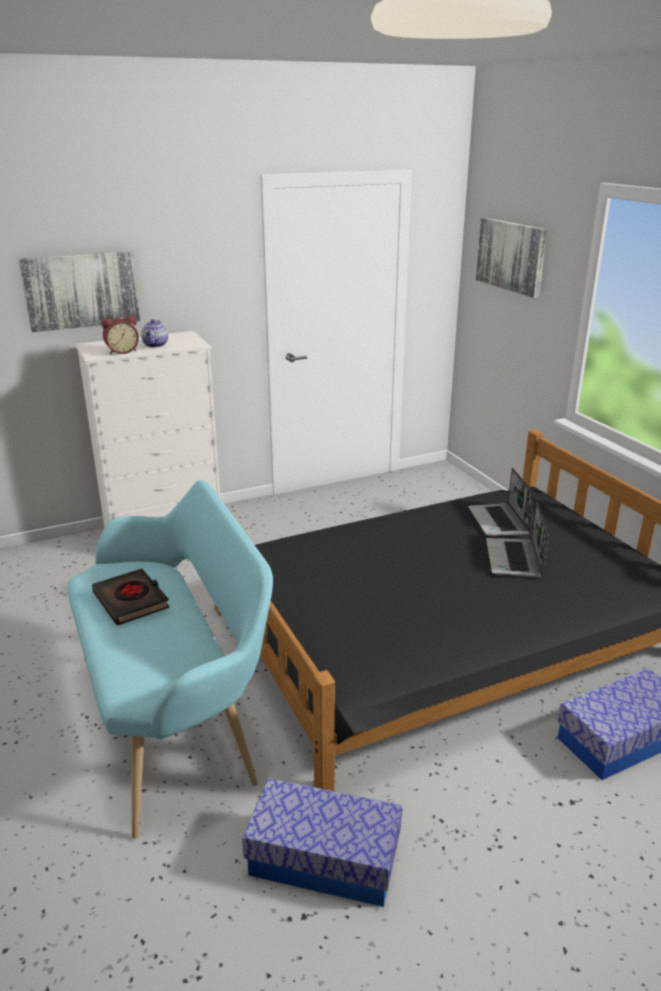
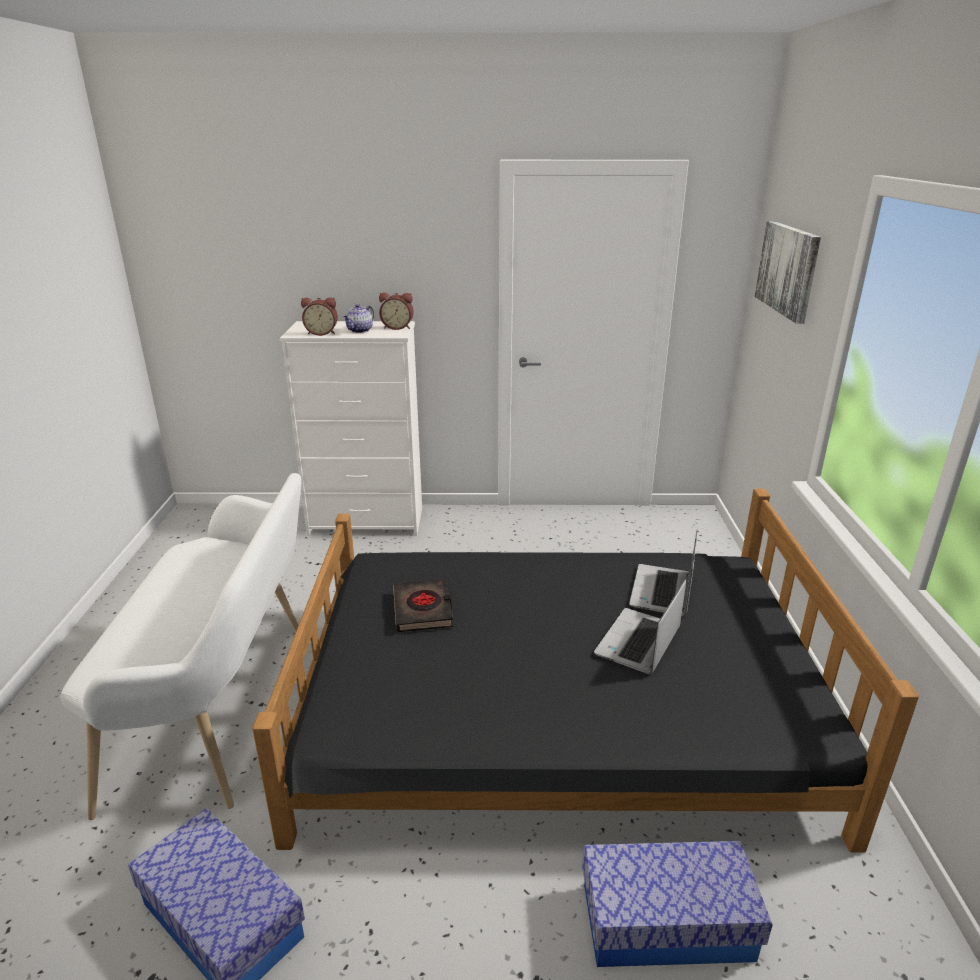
camera: 25 degrees right, 0 degrees up
picture [19,251,141,332] -> none
turquoise bench [67,480,273,839] -> white bench [60,473,302,820]
black book [92,569,170,625] -> black book moved to [393,579,453,632]
none -> alarm clock [379,293,414,330]

